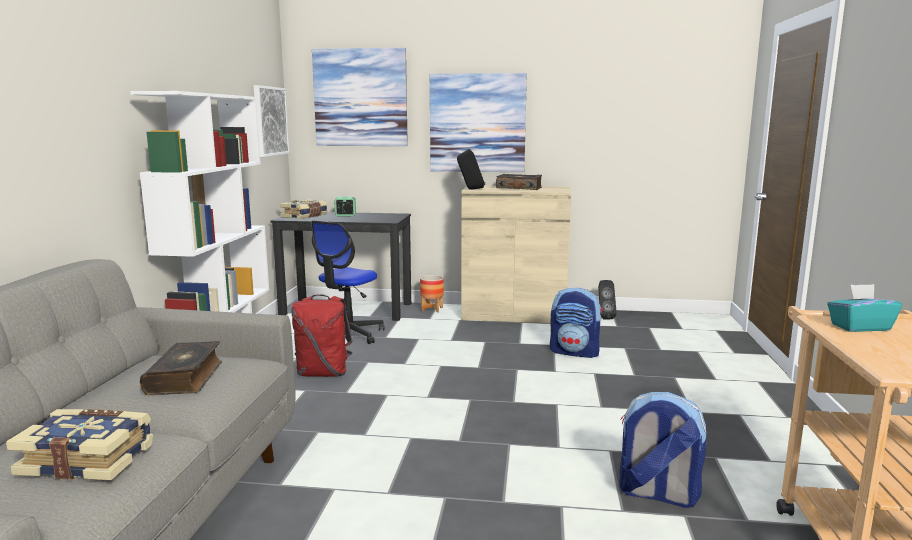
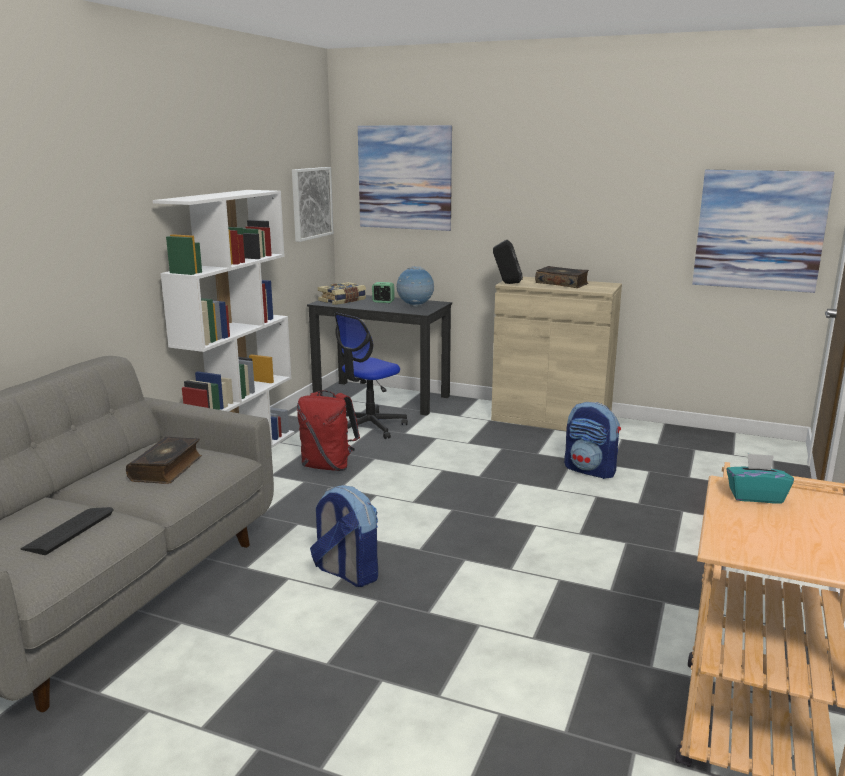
camera: 15 degrees right, 5 degrees up
book [6,409,153,481] -> keyboard [21,507,114,555]
planter [420,275,444,313] -> none
picture [430,73,527,172] -> picture moved to [692,170,835,293]
black speaker [598,280,617,320] -> none
backpack [619,392,707,508] -> backpack moved to [310,485,378,587]
none -> globe [396,266,434,307]

